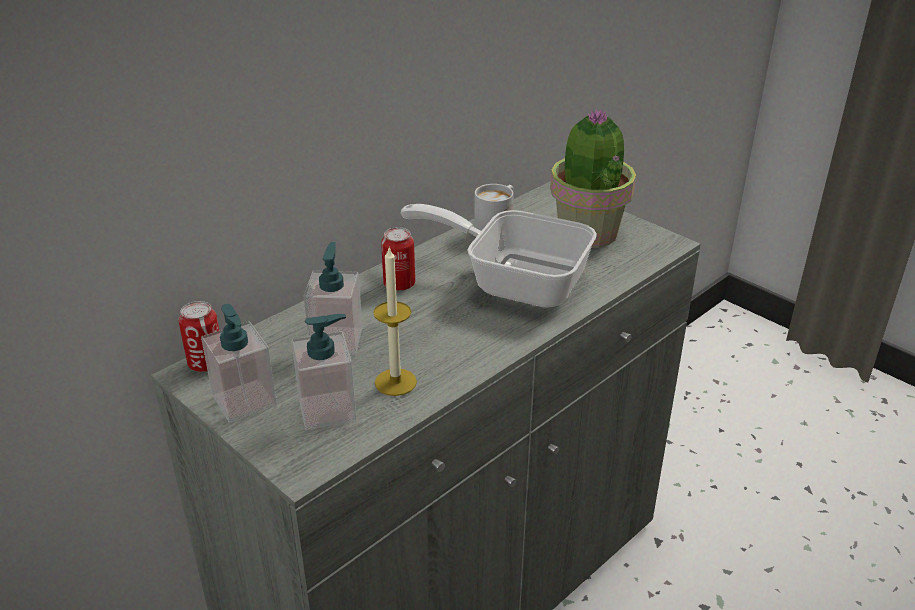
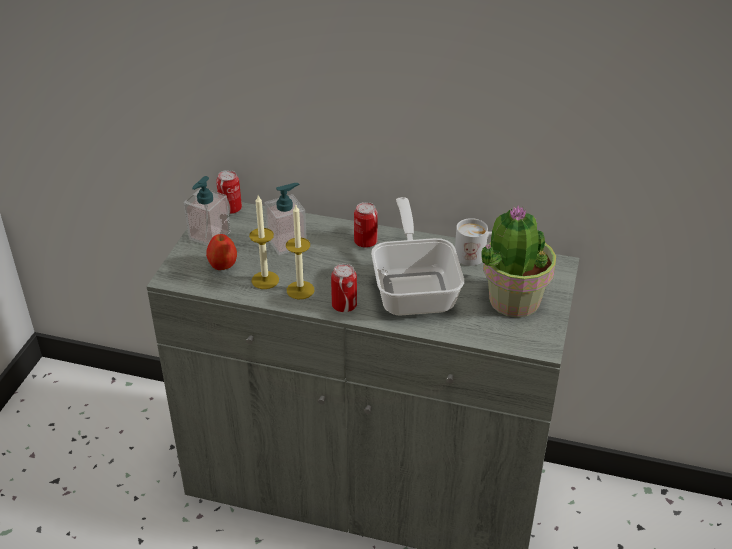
camera: 60 degrees right, 5 degrees up
soap dispenser [292,314,356,430] -> apple [206,234,237,270]
none -> candle [286,205,314,299]
none -> can [331,264,357,312]

